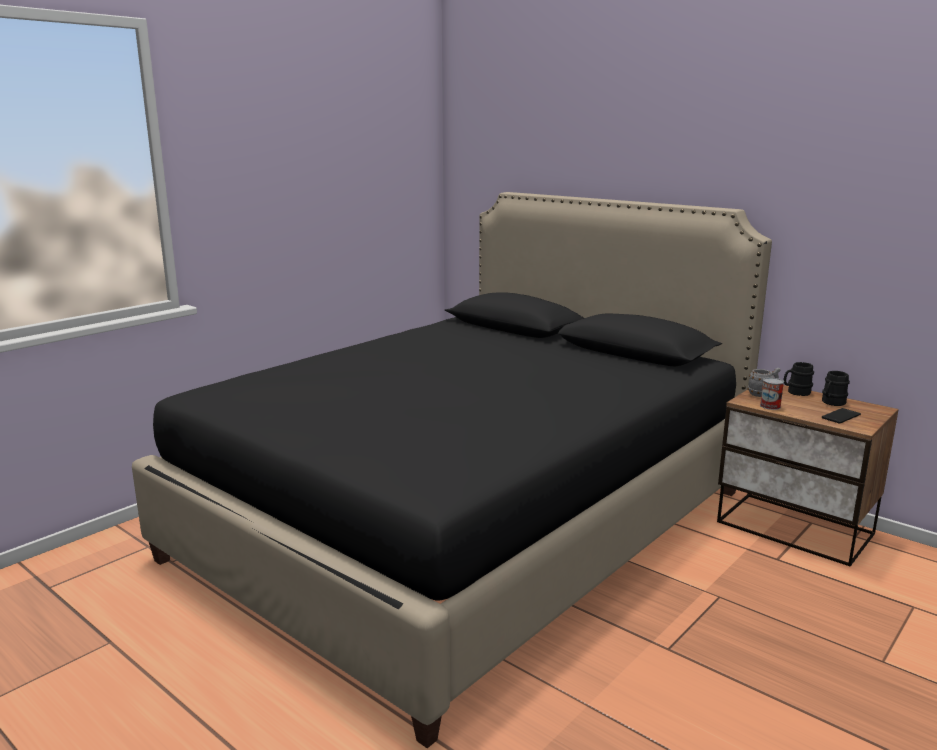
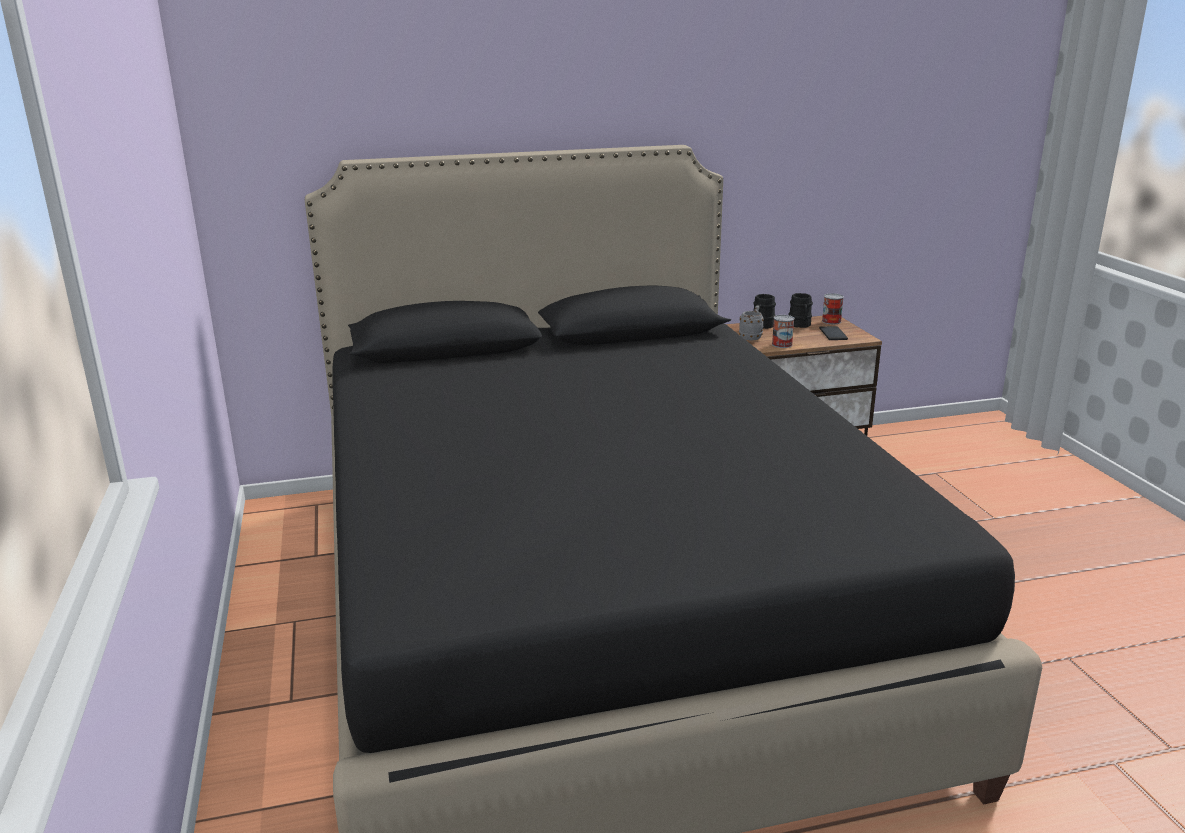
camera: 55 degrees left, 5 degrees up
none -> can [822,293,844,324]

